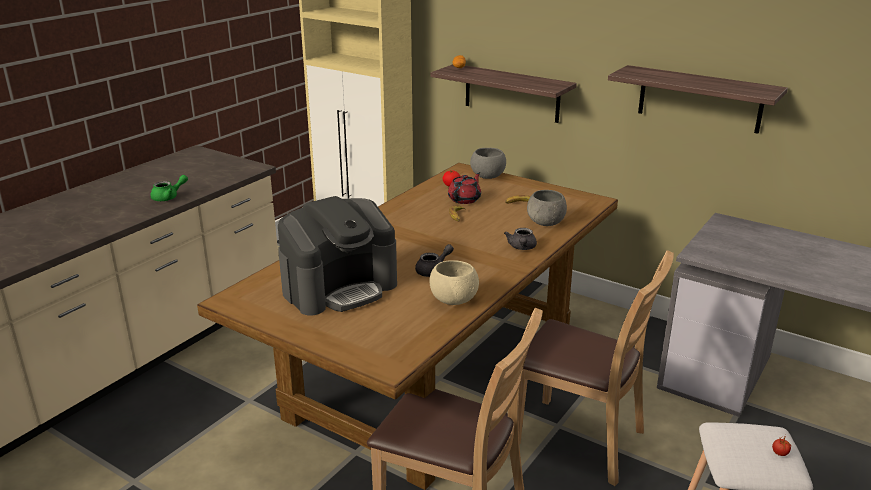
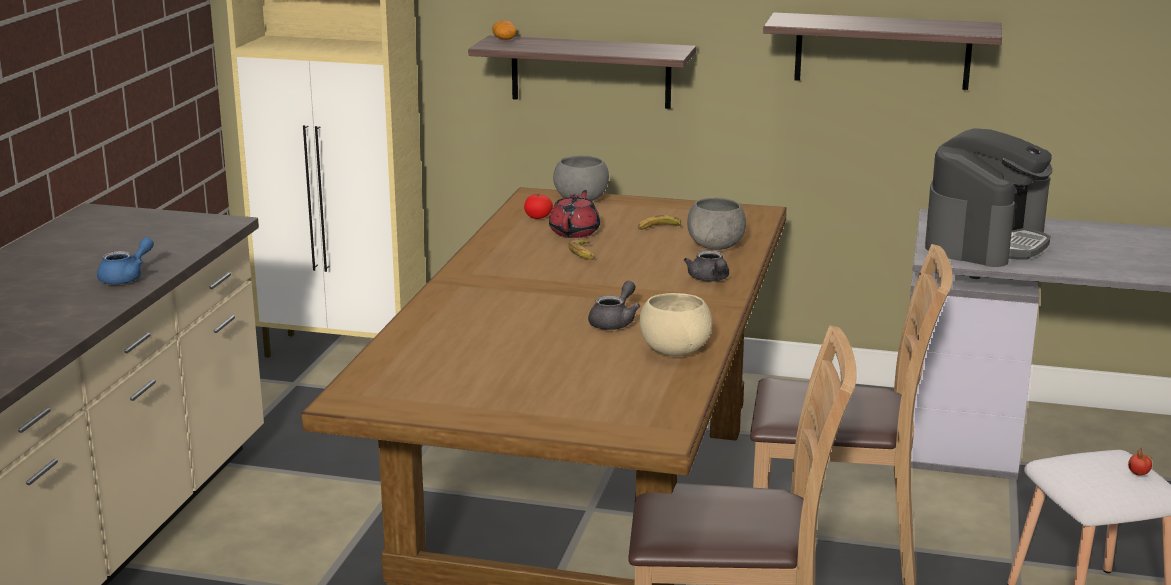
camera: 20 degrees left, 5 degrees down
green teapot [150,175,188,201] -> blue teapot [97,237,154,284]
coffee machine [278,196,397,315] -> coffee machine moved to [925,128,1052,267]

